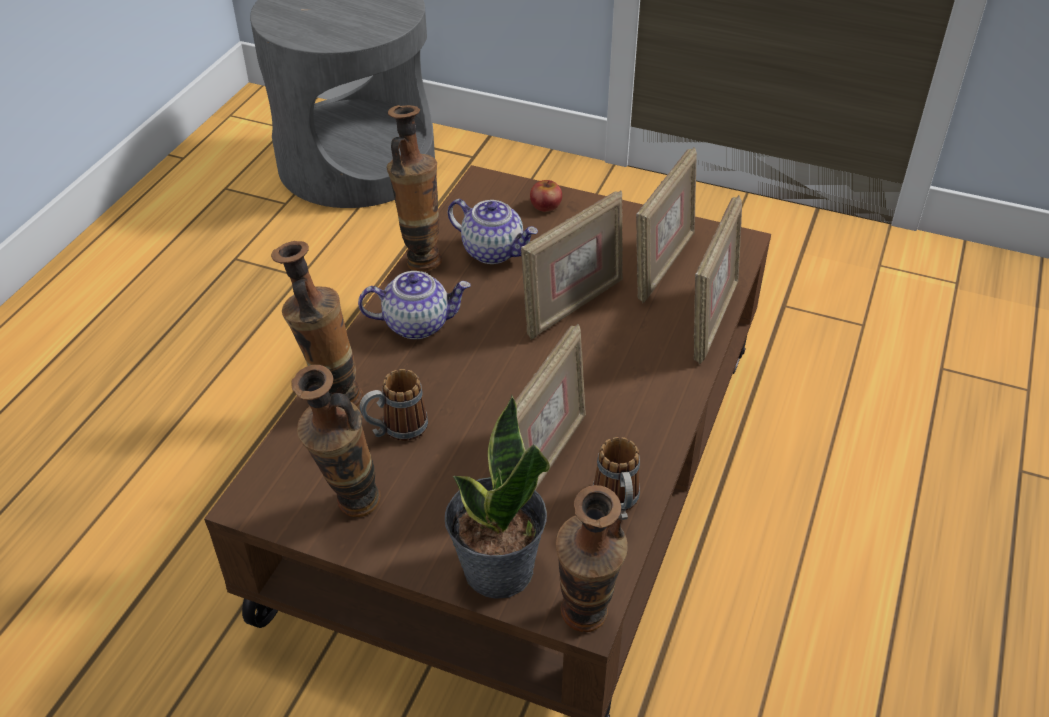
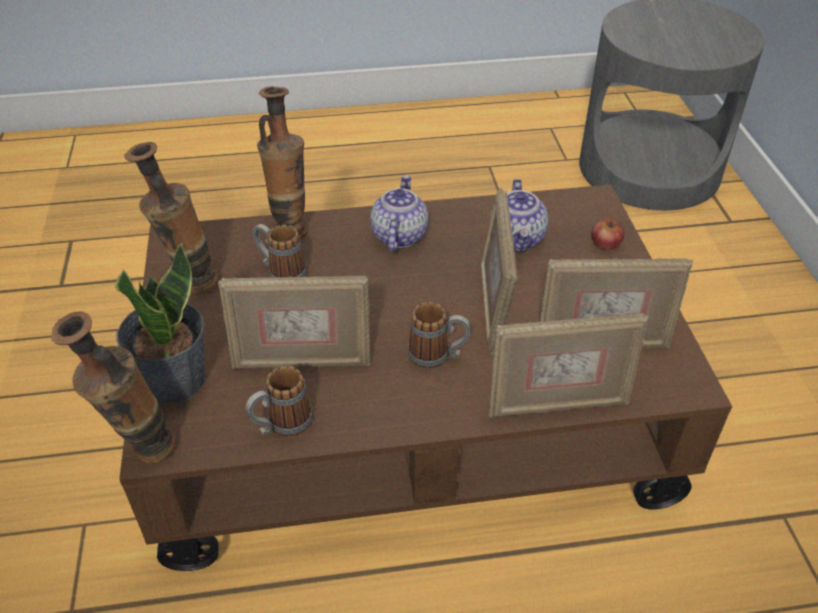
camera: 60 degrees right, 0 degrees up
teapot [358,271,471,339] -> teapot turned 135 degrees counterclockwise [370,175,429,252]
vase [387,105,442,271] -> none
picture frame [521,190,623,340] -> picture frame turned 75 degrees clockwise [481,188,518,355]
none -> mug [408,302,471,368]

